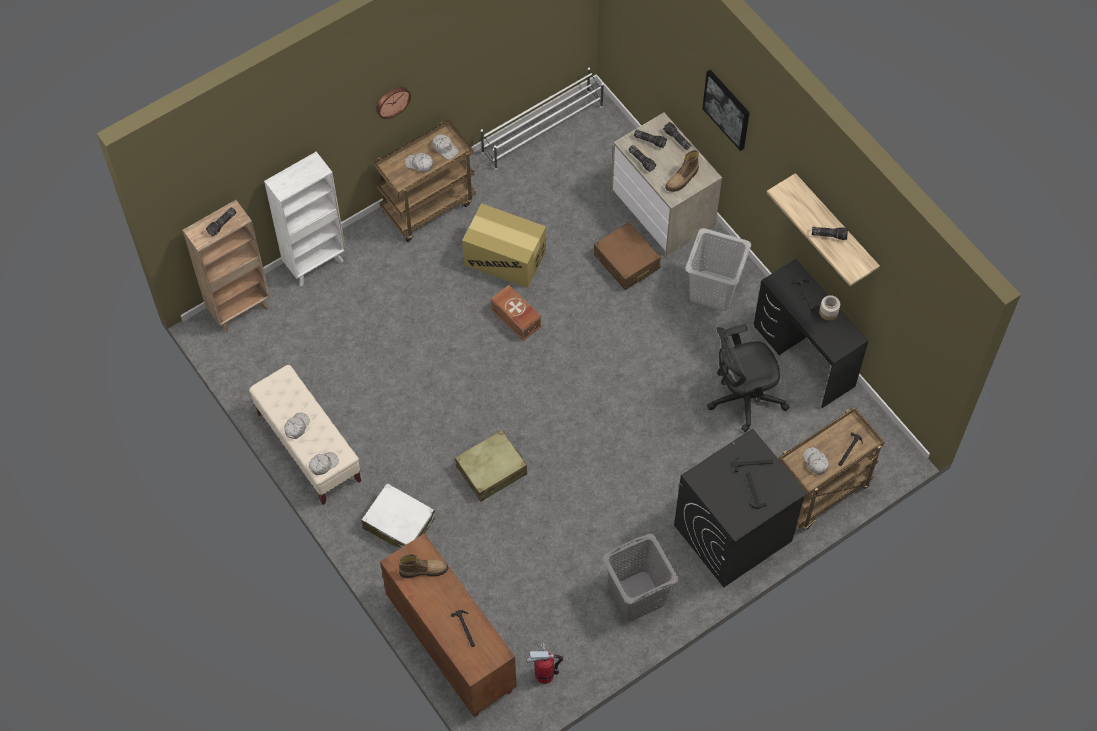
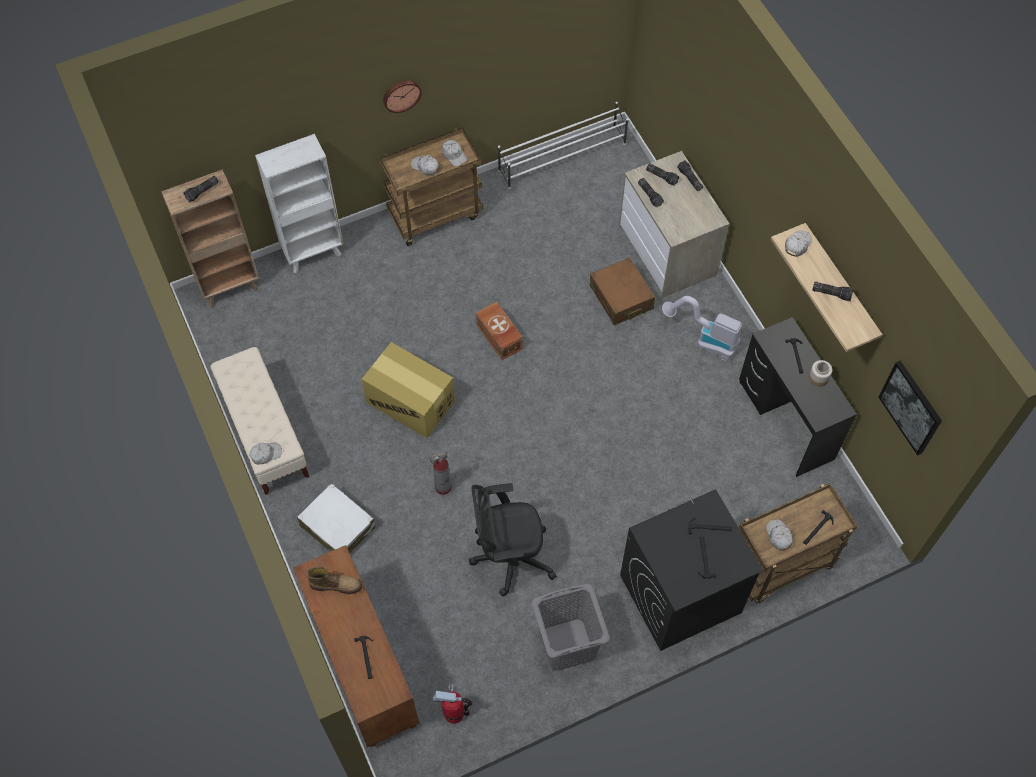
camera: 10 degrees right, 0 degrees up
white cap [284,413,310,439] -> white cap moved to [785,230,812,257]
beige suitcase [455,430,527,502] -> fire extinguisher [430,451,452,495]
cardboard box [462,203,546,288] -> cardboard box moved to [362,342,455,438]
boot [665,150,699,192] -> none
grey laundry basket [685,228,751,311] -> vacuum cleaner [662,296,742,361]
picture [702,70,750,151] -> picture moved to [878,361,942,456]
black office chair [707,324,790,432] -> black office chair moved to [469,483,557,596]

